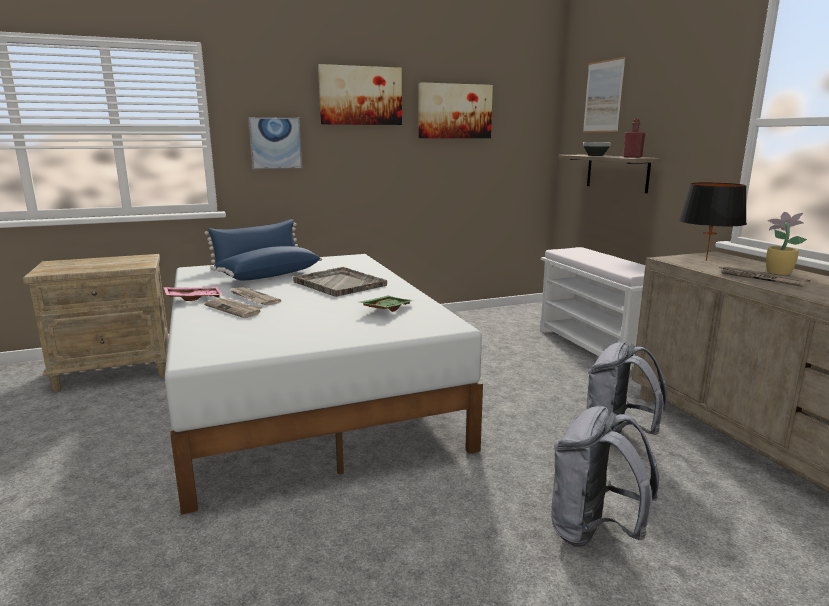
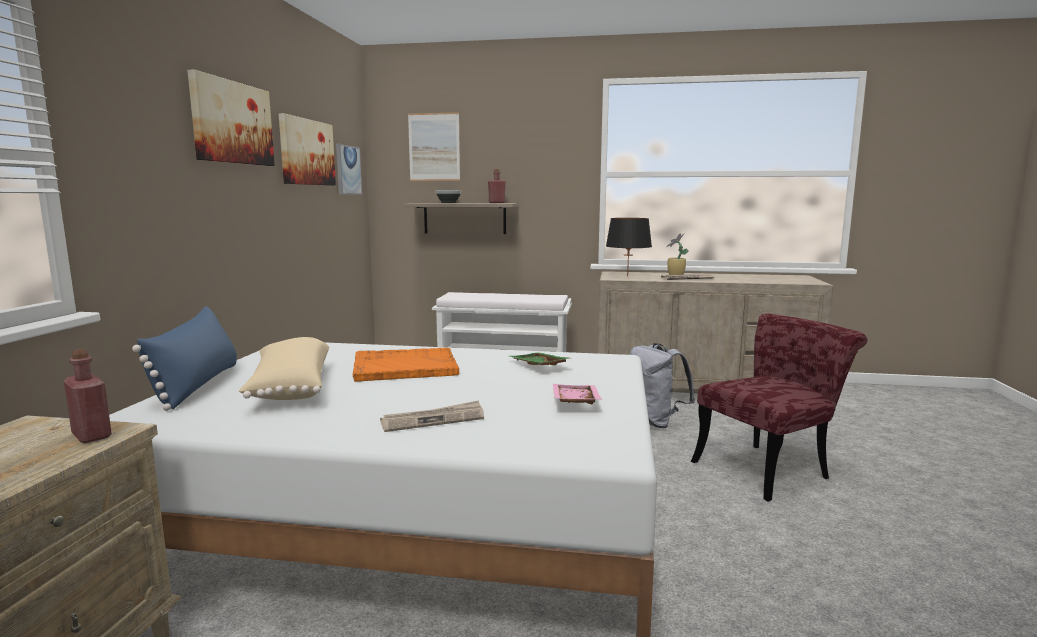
camera: 60 degrees left, 5 degrees down
pink tray [163,287,223,301] -> pink tray moved to [553,384,602,405]
blue pillow [212,246,322,281] -> beige pillow [239,337,329,400]
newspaper [230,287,281,305] -> none
picture [248,117,302,169] -> picture moved to [336,144,362,195]
grey tray [293,267,387,297] -> orange tray [352,348,459,382]
grey backpack [551,406,659,547] -> red chair [691,313,868,502]
none -> red bottle [64,349,112,443]

